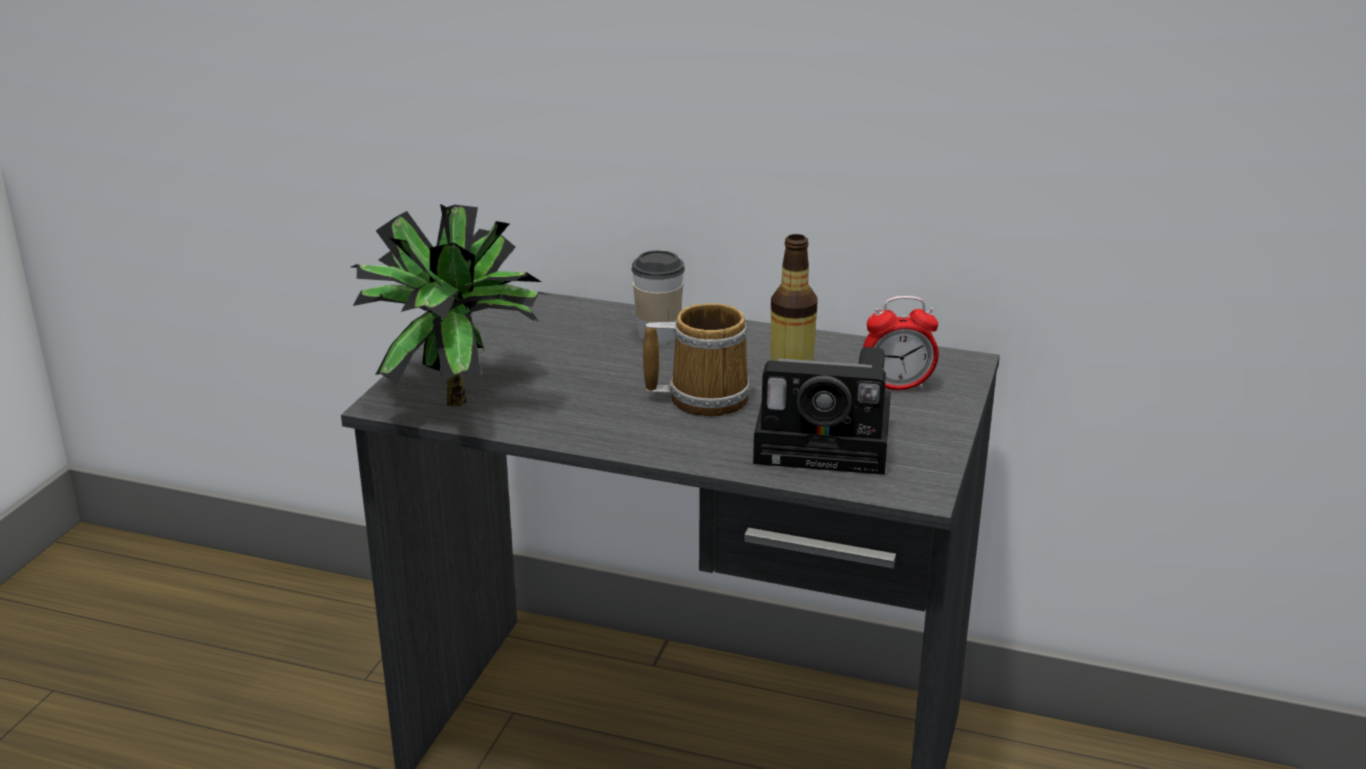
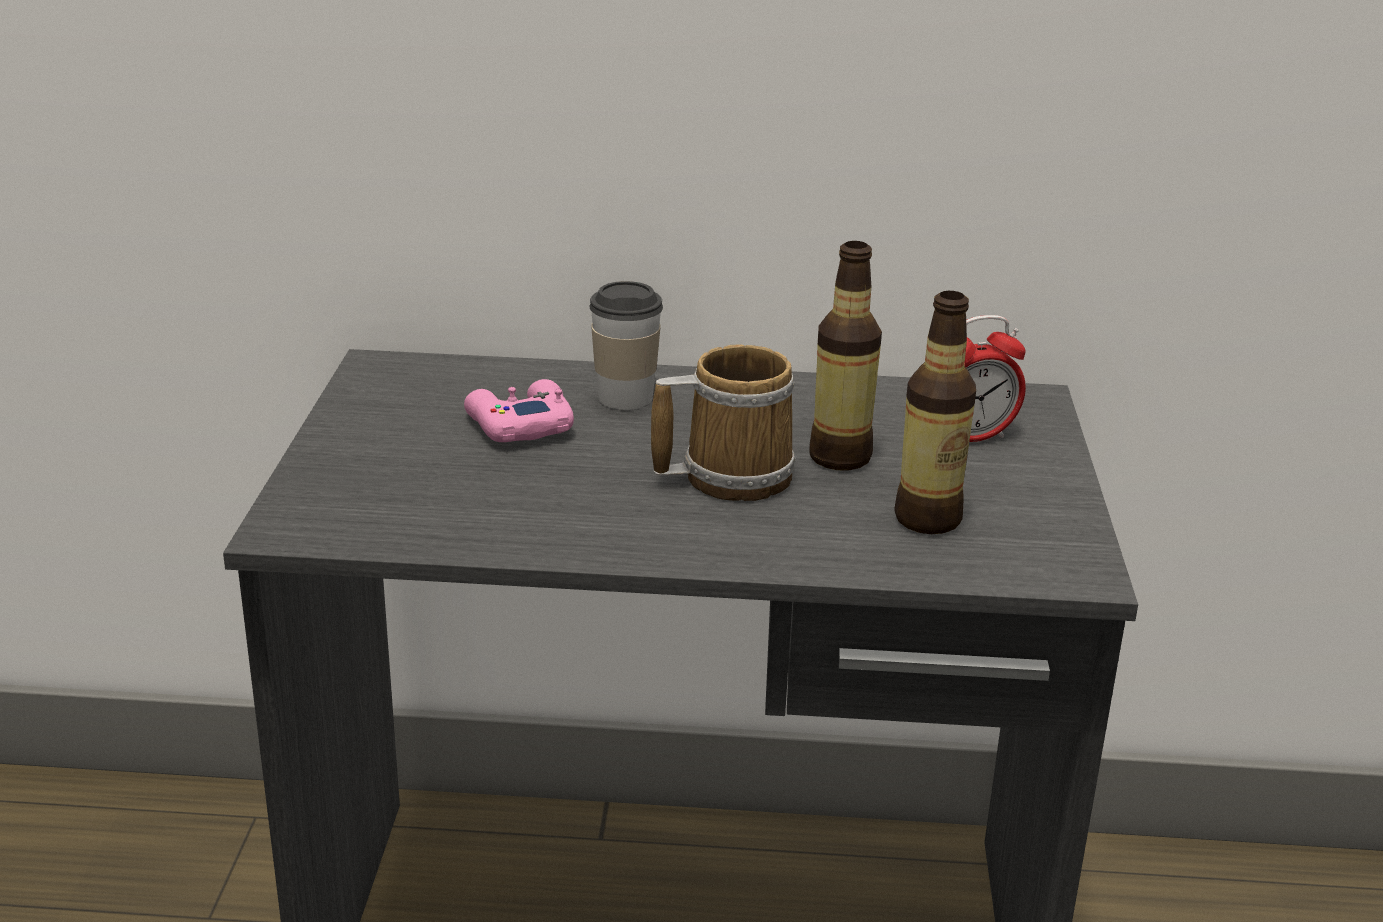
camera: 15 degrees left, 0 degrees up
potted plant [351,204,550,406] -> none
camera [753,347,891,475] -> bottle [895,291,976,534]
none -> pink game controller [464,379,574,442]

